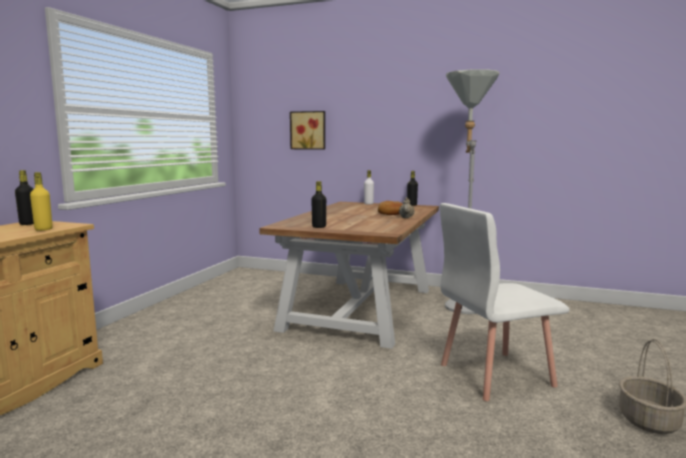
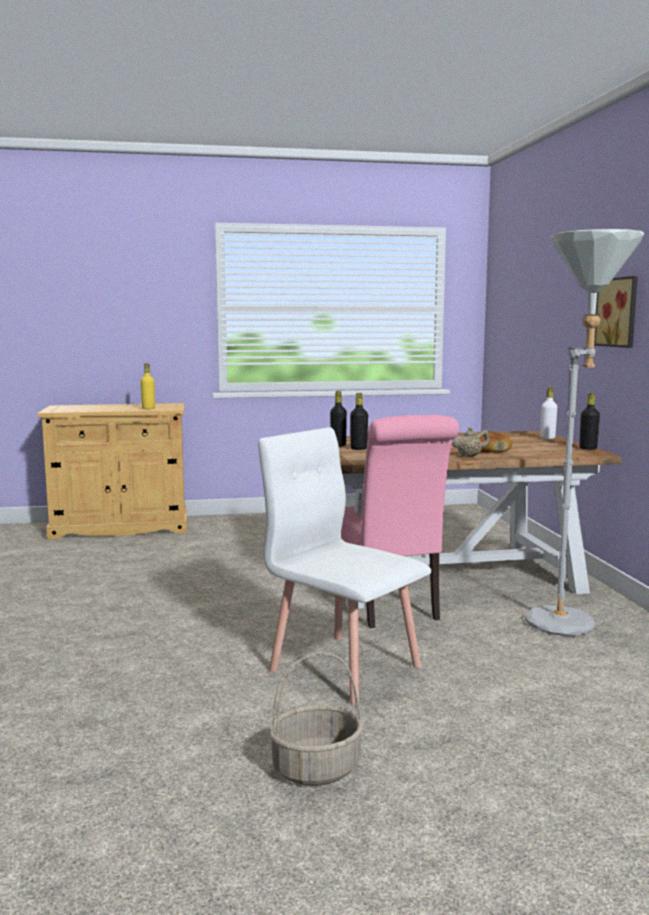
camera: 60 degrees right, 0 degrees up
black bottle [15,170,34,225] -> black bottle moved to [350,393,368,450]
picture [290,111,325,150] -> picture moved to [594,276,638,348]
none -> pink chair [341,415,459,628]

